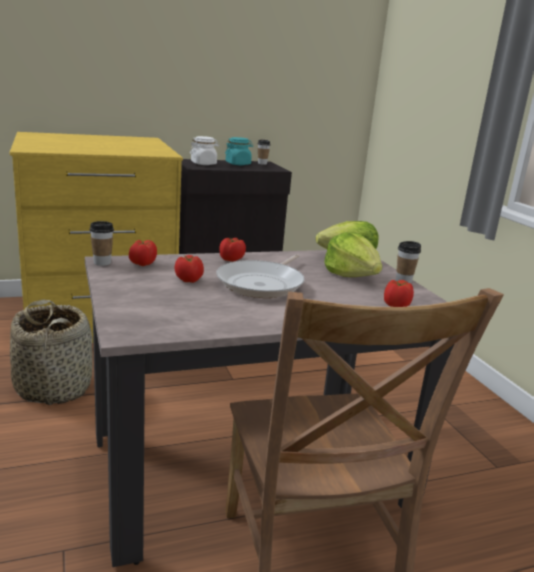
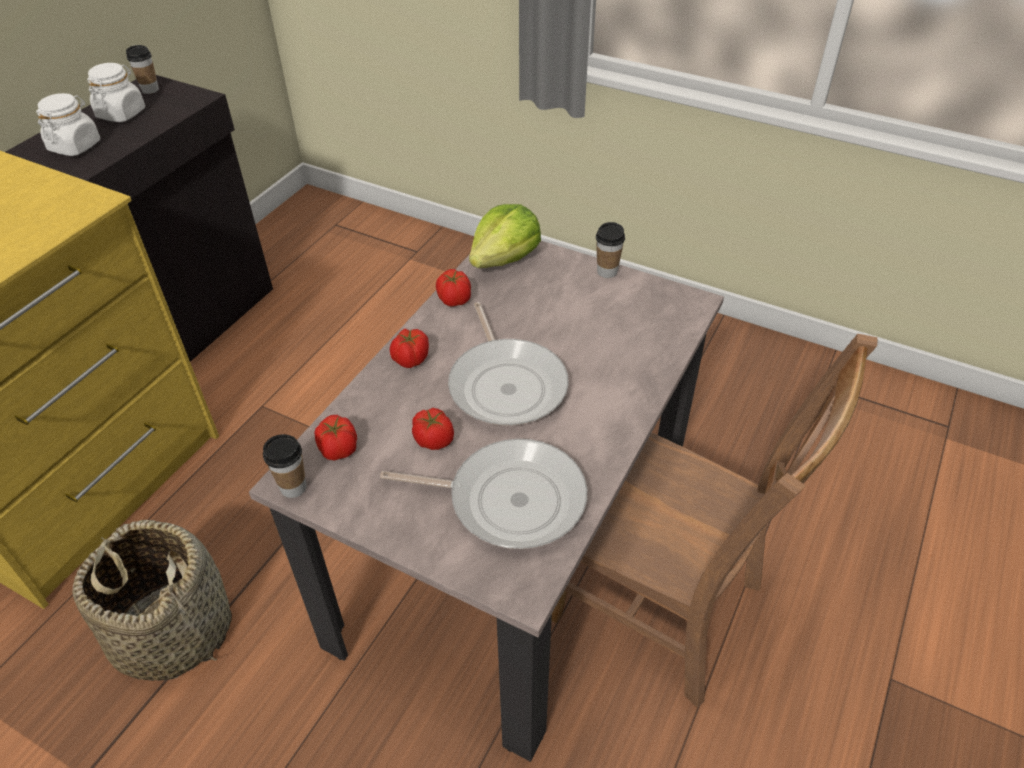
camera: 40 degrees left, 25 degrees up
turquoise jar [225,137,253,165] -> white jar [87,63,145,122]
lettuce [324,232,382,277] -> none
tomato [384,280,414,307] -> tomato moved to [436,269,471,307]
none -> frying pan [380,439,587,549]

